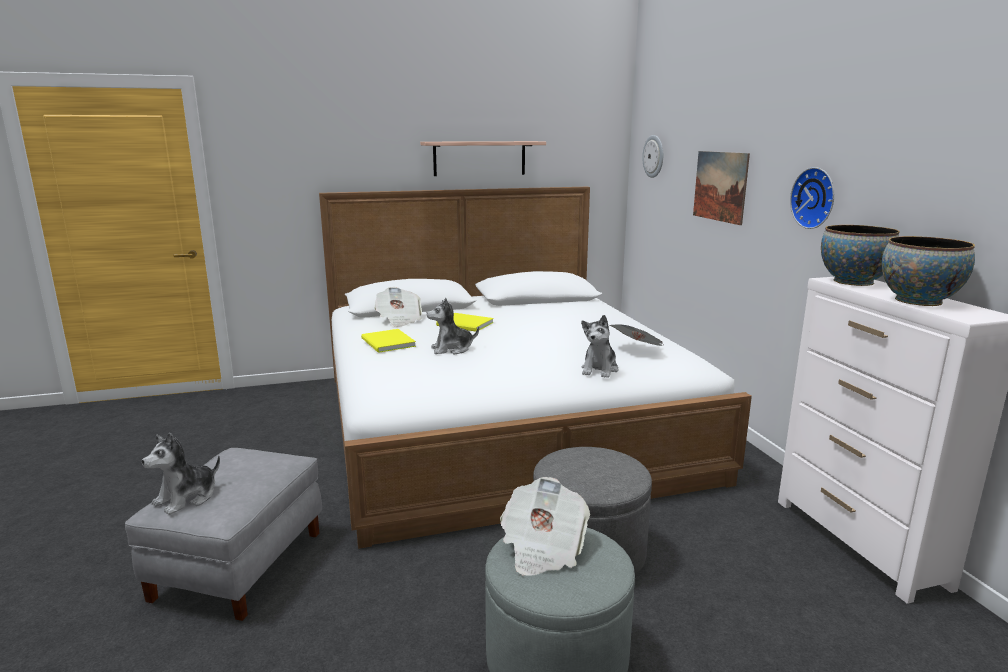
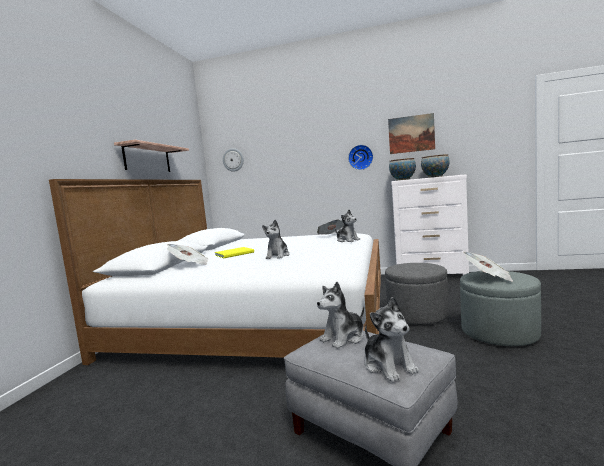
camera: 60 degrees left, 10 degrees down
yellow book [361,329,416,353] -> none
picture [693,151,750,225] -> picture moved to [388,113,435,154]
none -> plush toy [317,282,364,349]

